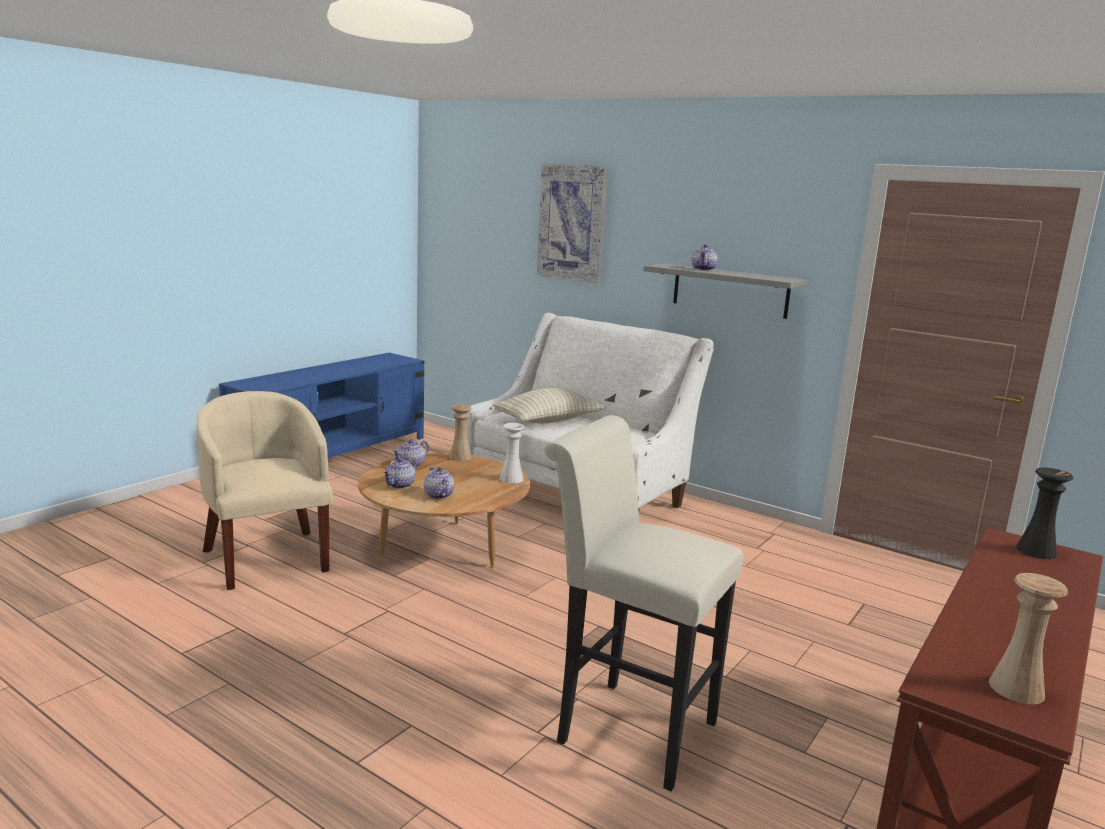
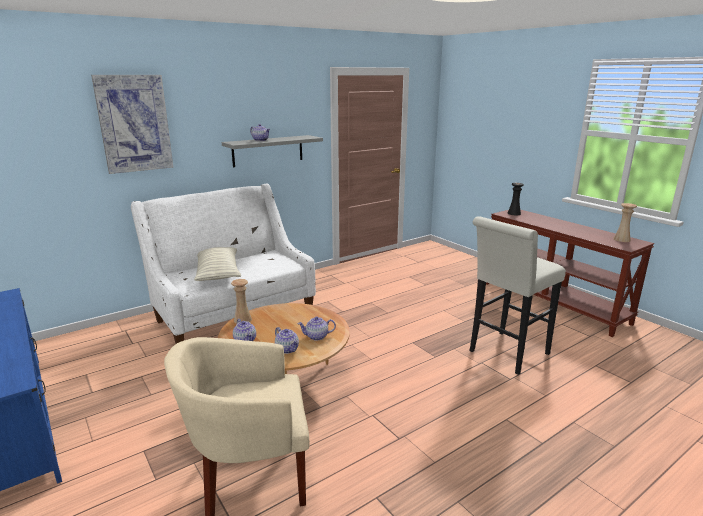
camera: 70 degrees left, 5 degrees up
white vase [500,423,525,484] -> none

